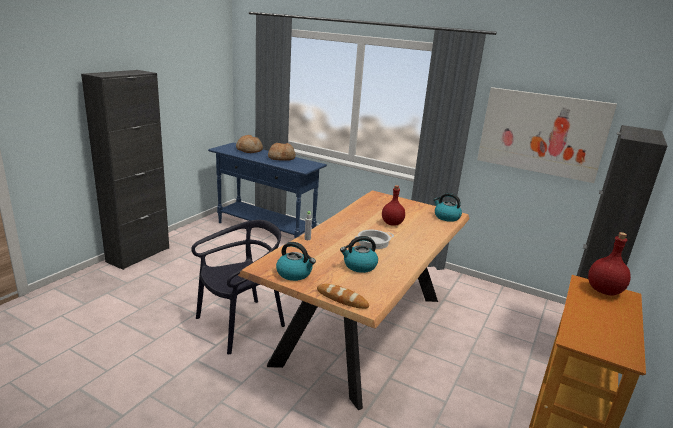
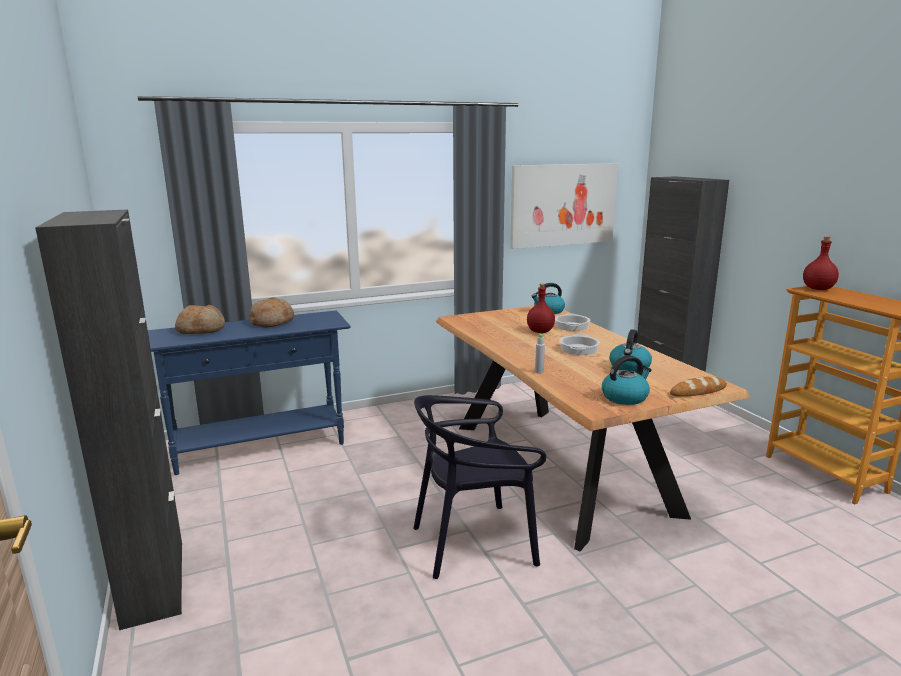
camera: 50 degrees left, 5 degrees down
black chair [191,220,285,355] -> black chair turned 105 degrees counterclockwise [413,395,546,579]
none -> cooking pot [555,313,590,331]

